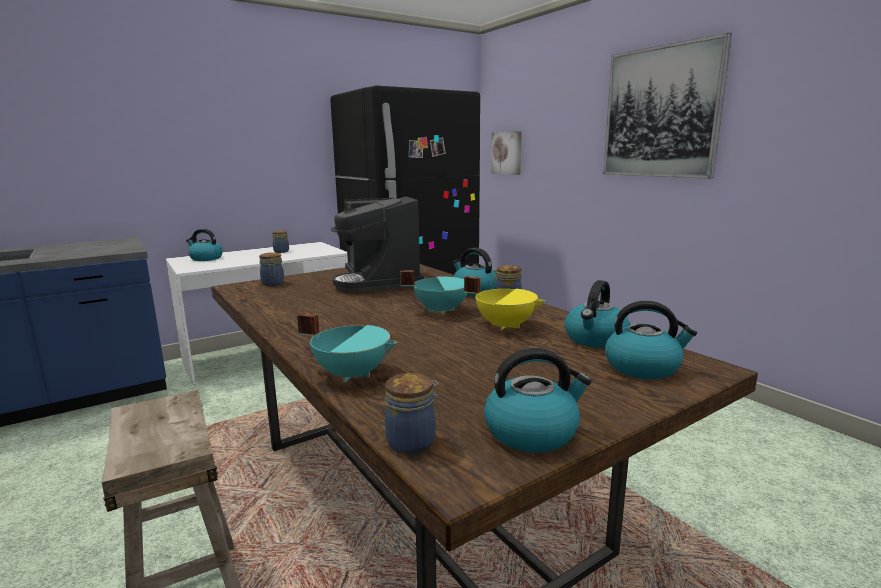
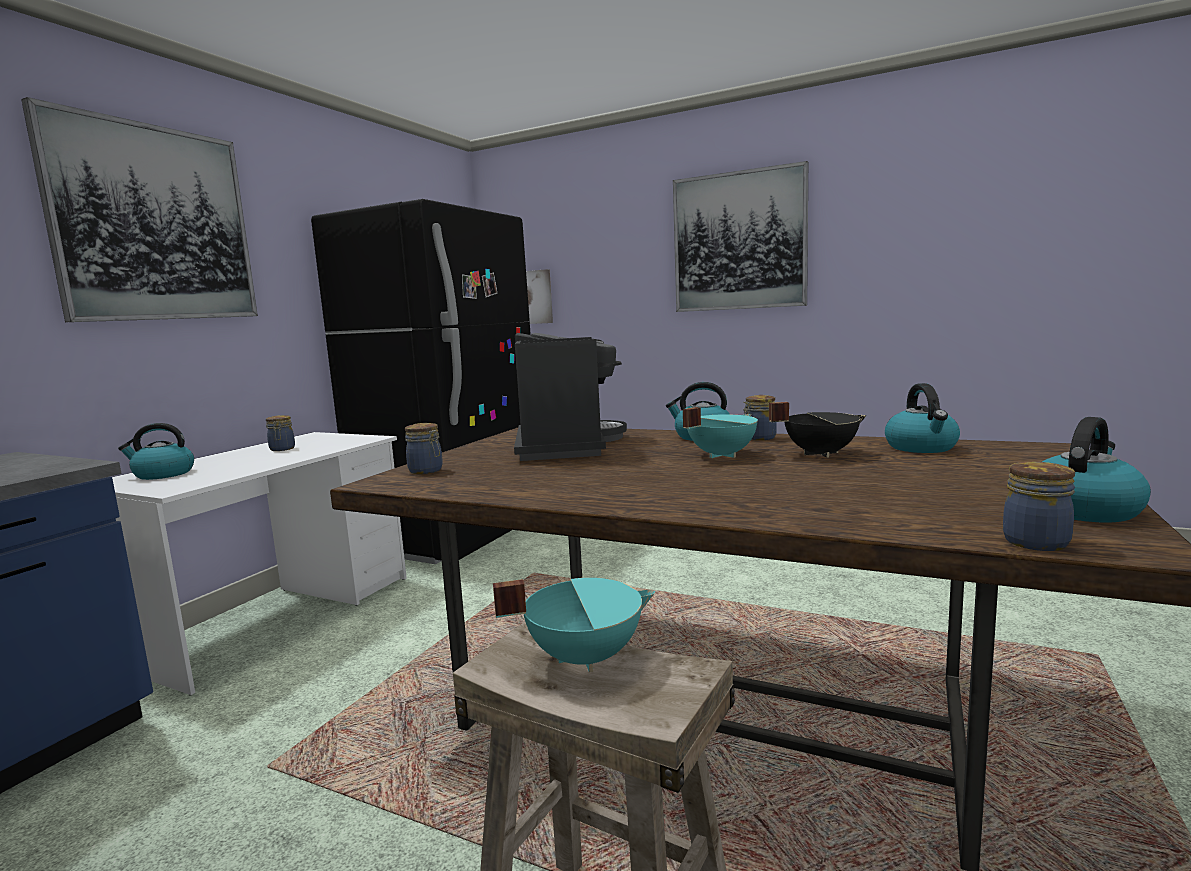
camera: 30 degrees left, 5 degrees down
turquoise cooking pot [297,313,397,382] -> turquoise cooking pot moved to [493,578,655,672]
coffee machine [331,196,424,293] -> coffee machine turned 135 degrees counterclockwise [514,333,627,461]
yellow cooking pot [464,276,545,330] -> black cooking pot [769,402,867,458]
kettle [605,301,697,379] -> none
none -> picture [21,97,258,322]

